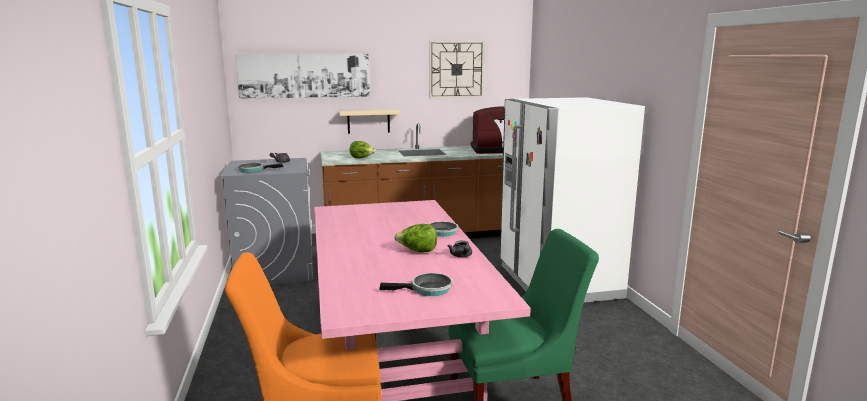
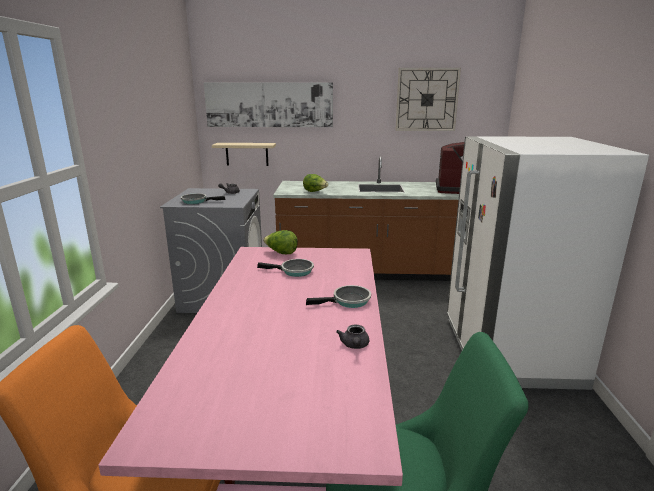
camera: 15 degrees right, 5 degrees up
beige shelf [338,110,401,134] -> beige shelf moved to [212,143,276,166]
frying pan [379,273,453,296] -> frying pan moved to [257,259,314,277]
lettuce [394,224,437,252] -> lettuce moved to [263,230,298,254]

